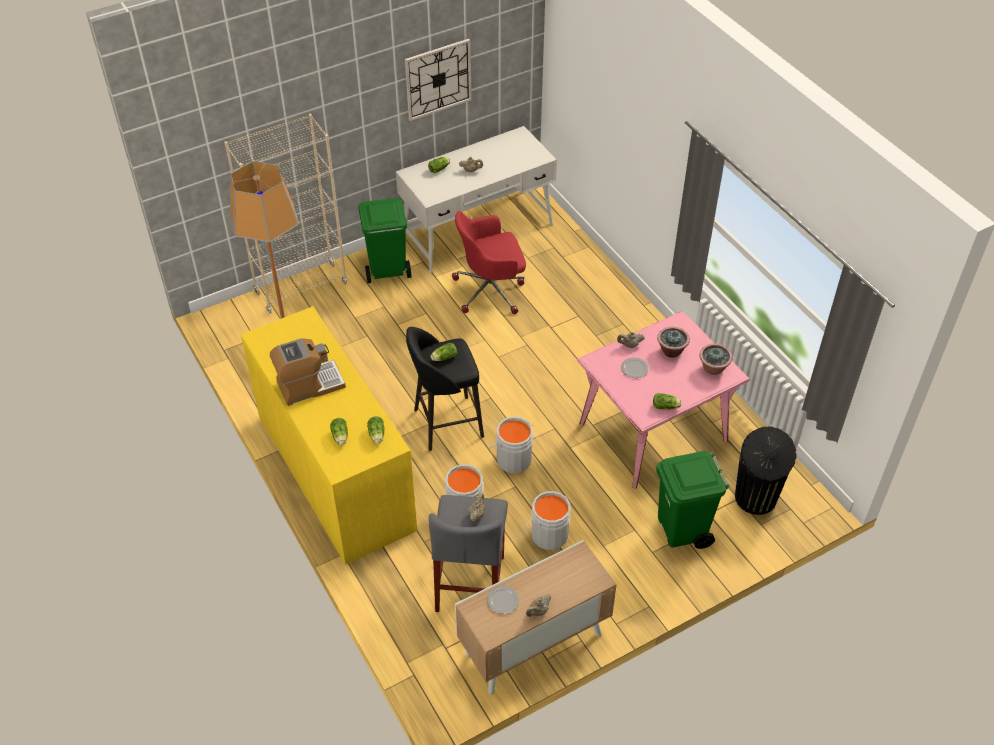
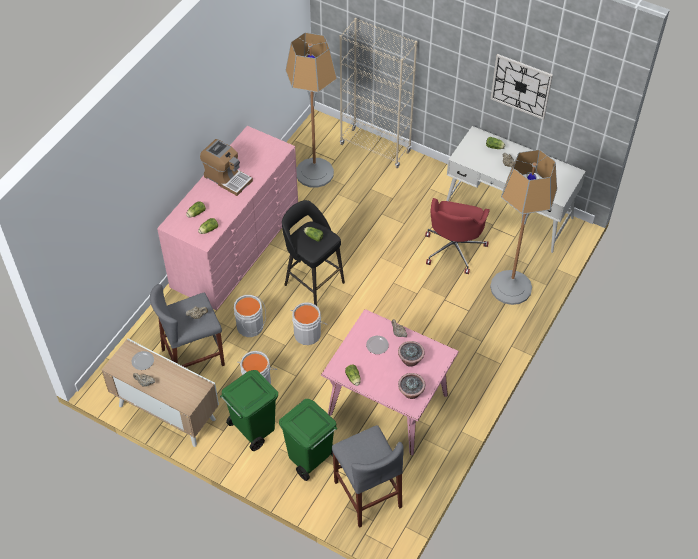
camera: 60 degrees right, 5 degrees up
yellow dresser [241,306,417,565] -> pink dresser [157,126,298,310]
green trash can [358,198,411,283] -> green trash can moved to [220,370,278,451]
red office chair [452,211,526,314] -> red office chair turned 120 degrees counterclockwise [425,198,490,274]
black trash can [735,426,797,515] -> grey stool [332,425,403,528]
none -> floor lamp [490,150,557,305]

